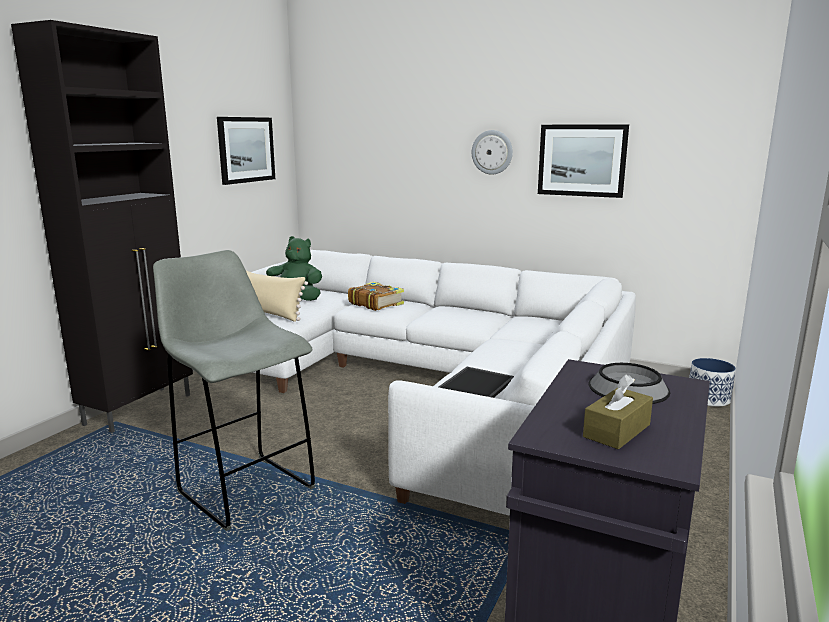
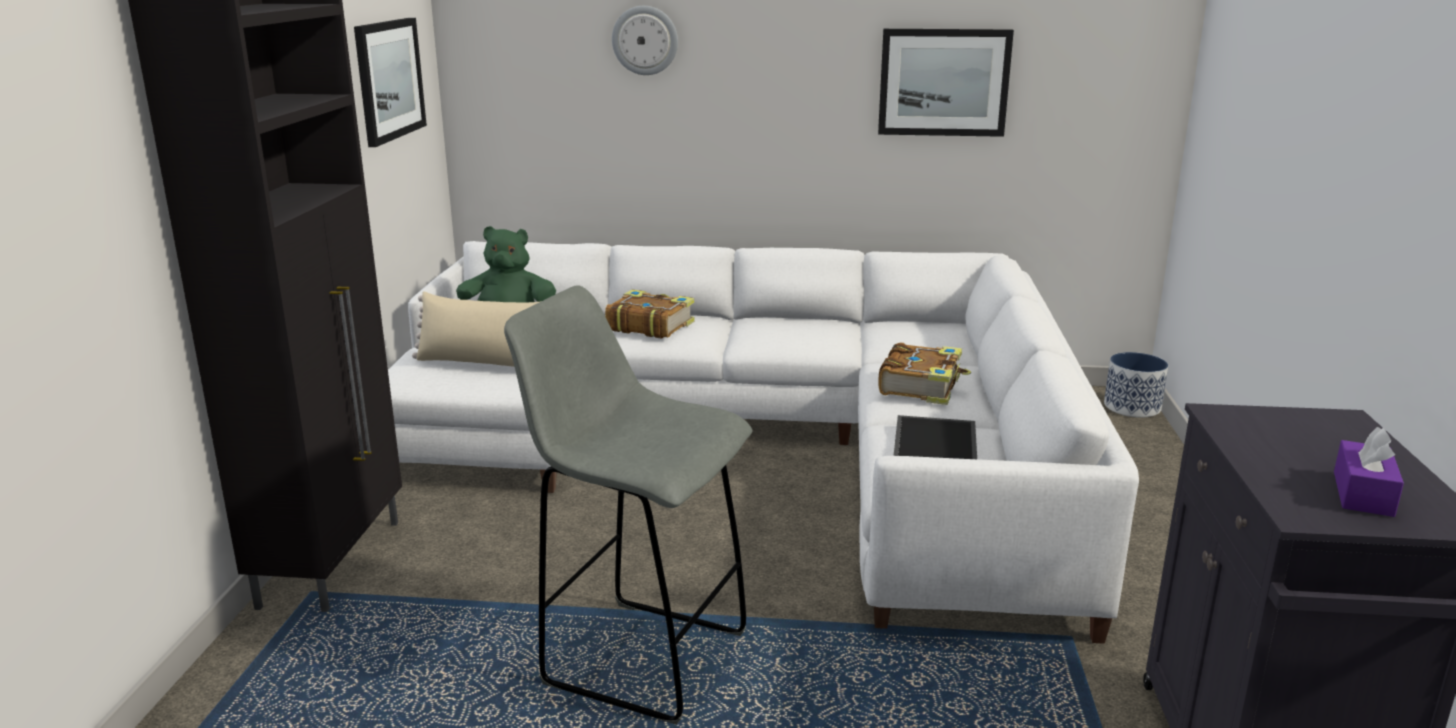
camera: 20 degrees left, 5 degrees up
wall clock [472,130,513,175] -> wall clock moved to [612,6,678,75]
brown tissue box [583,375,653,449] -> purple tissue box [1334,427,1404,517]
bowl [589,363,670,404] -> none
none -> book [878,342,971,405]

